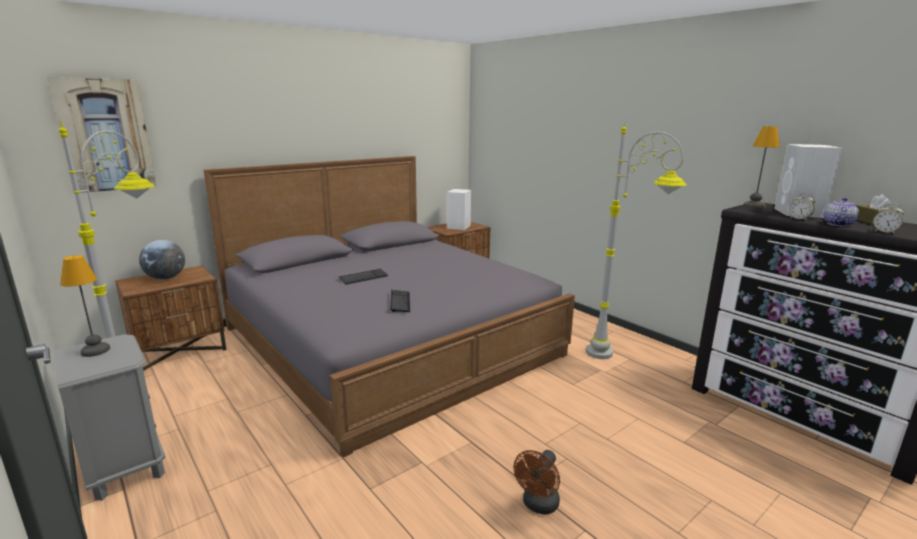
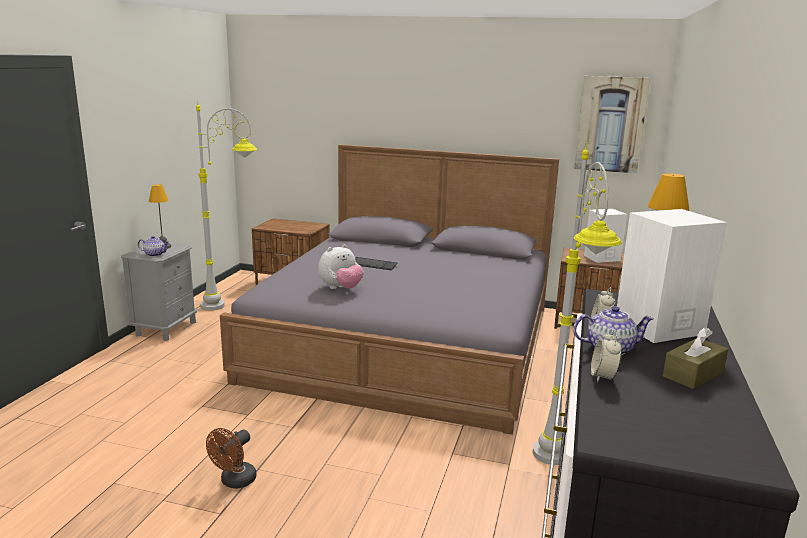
camera: 55 degrees right, 0 degrees up
picture [47,77,157,193] -> picture moved to [574,76,650,173]
globe [139,240,185,280] -> none
keyboard [390,290,410,312] -> plush toy [318,244,364,289]
brown fan [513,450,560,515] -> brown fan turned 60 degrees counterclockwise [206,428,256,489]
none -> teapot [138,236,170,257]

